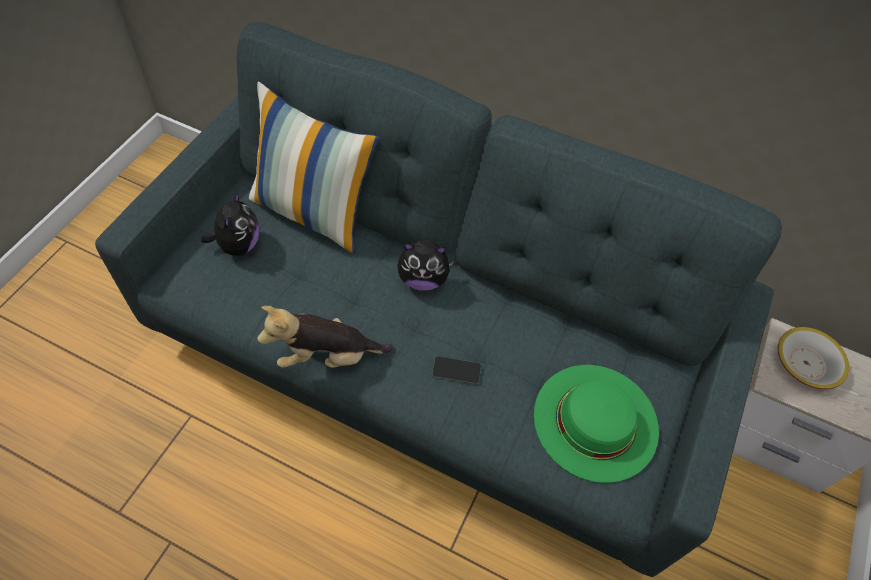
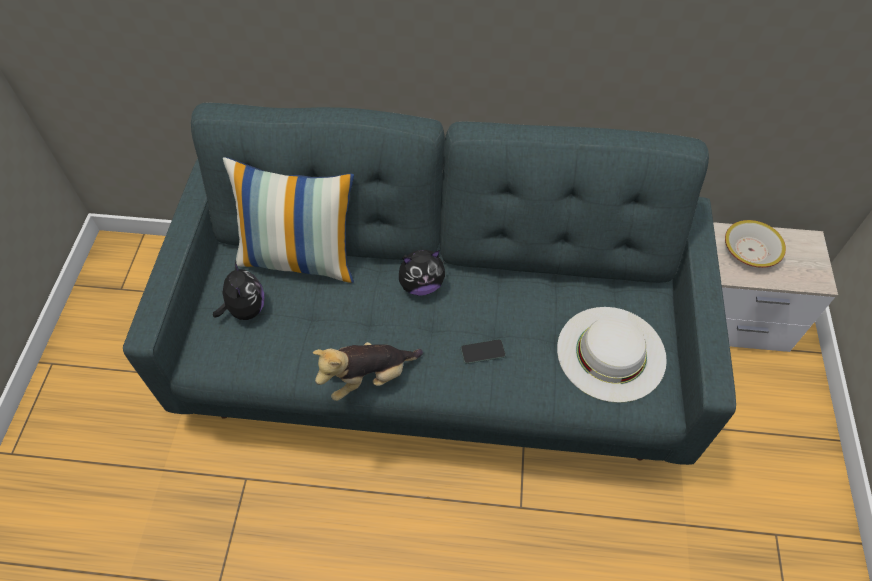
camera: 15 degrees left, 0 degrees up
green hat [534,365,659,483] -> white hat [557,307,667,403]

